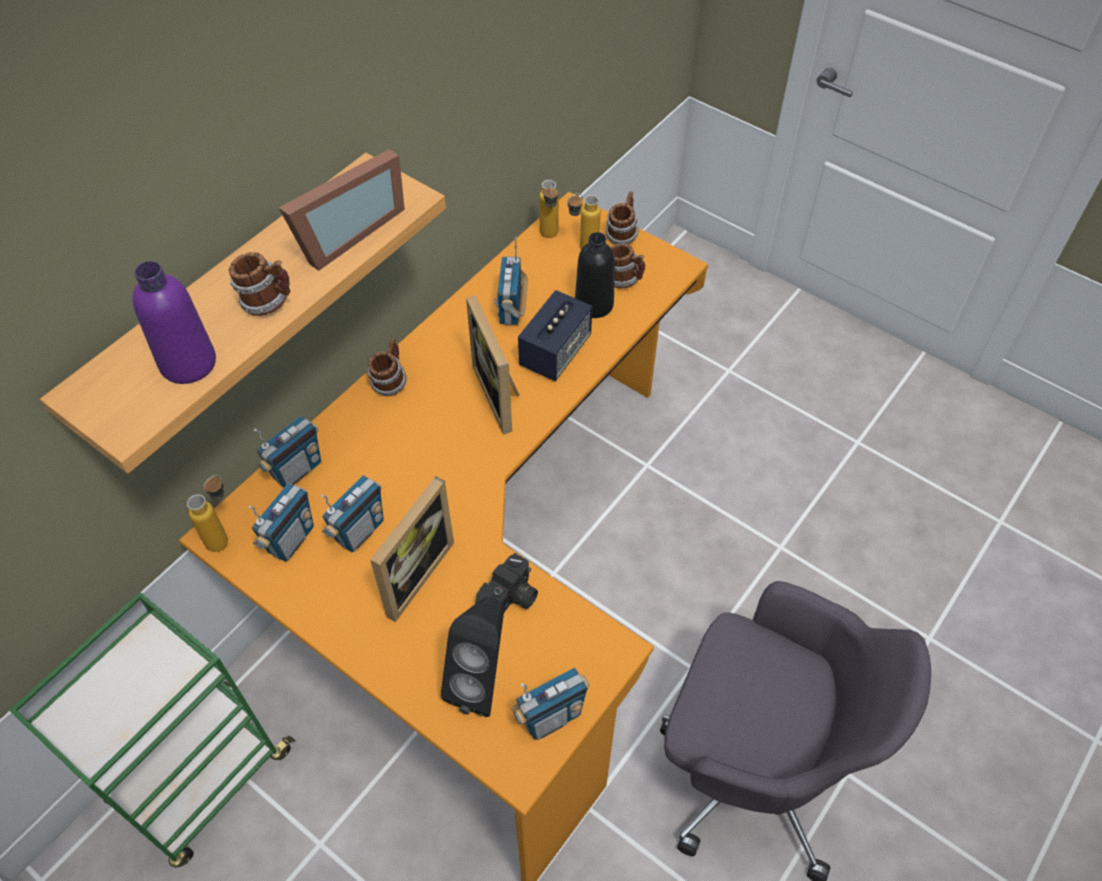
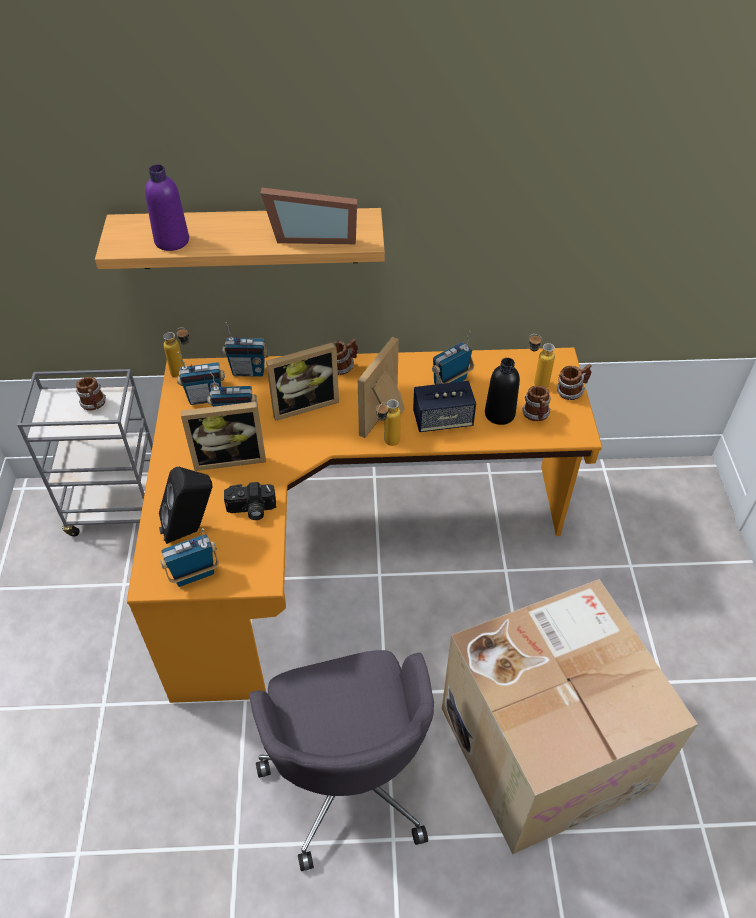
camera: 50 degrees right, 5 degrees down
green cart [9,592,296,868] -> grey cart [17,369,153,536]
mug [229,252,291,316] -> mug moved to [76,377,106,411]
radio [511,668,589,740] -> radio turned 135 degrees clockwise [160,528,219,587]
bottle [539,180,559,238] -> bottle moved to [376,399,401,446]
none -> picture frame [266,342,339,421]
none -> cardboard box [442,579,698,855]

